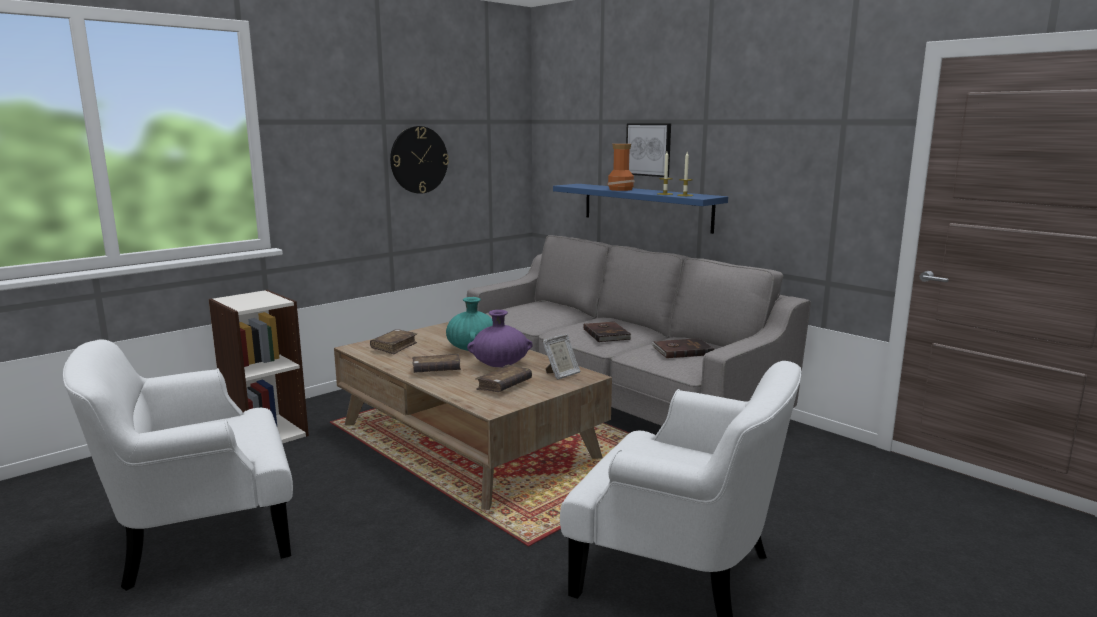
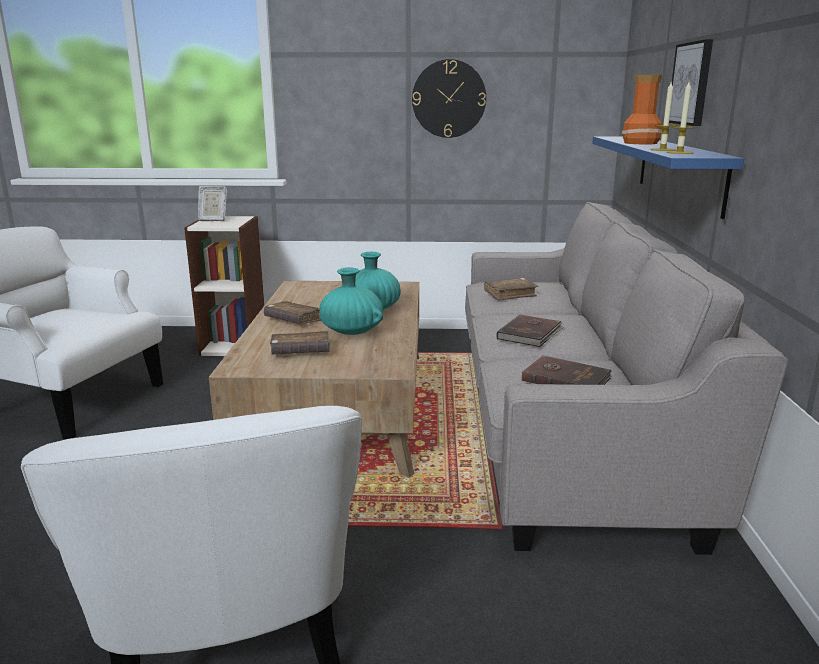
camera: 45 degrees right, 5 degrees up
brown book [370,329,417,354] -> brown book moved to [484,278,538,301]
purple vase [467,310,533,367] -> turquoise vase [319,267,383,335]
picture frame [542,334,580,380] -> picture frame moved to [198,186,227,221]

